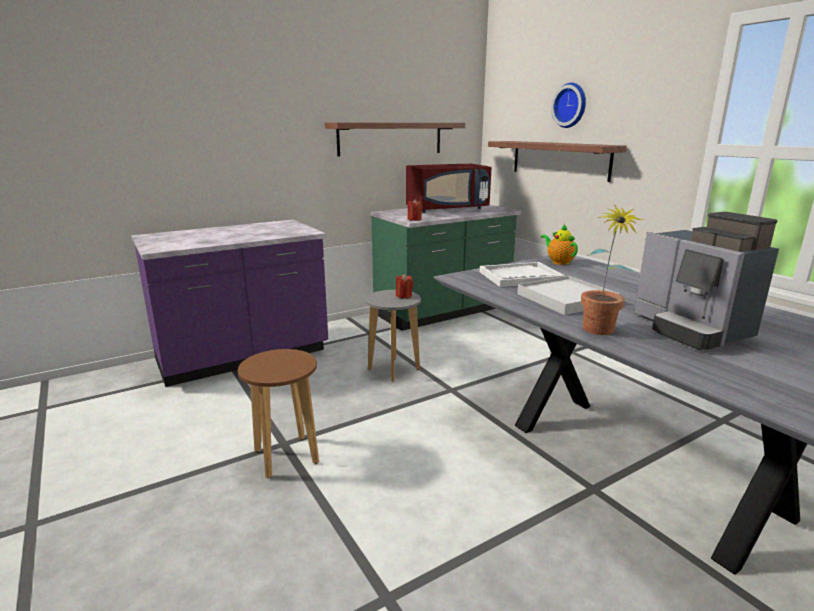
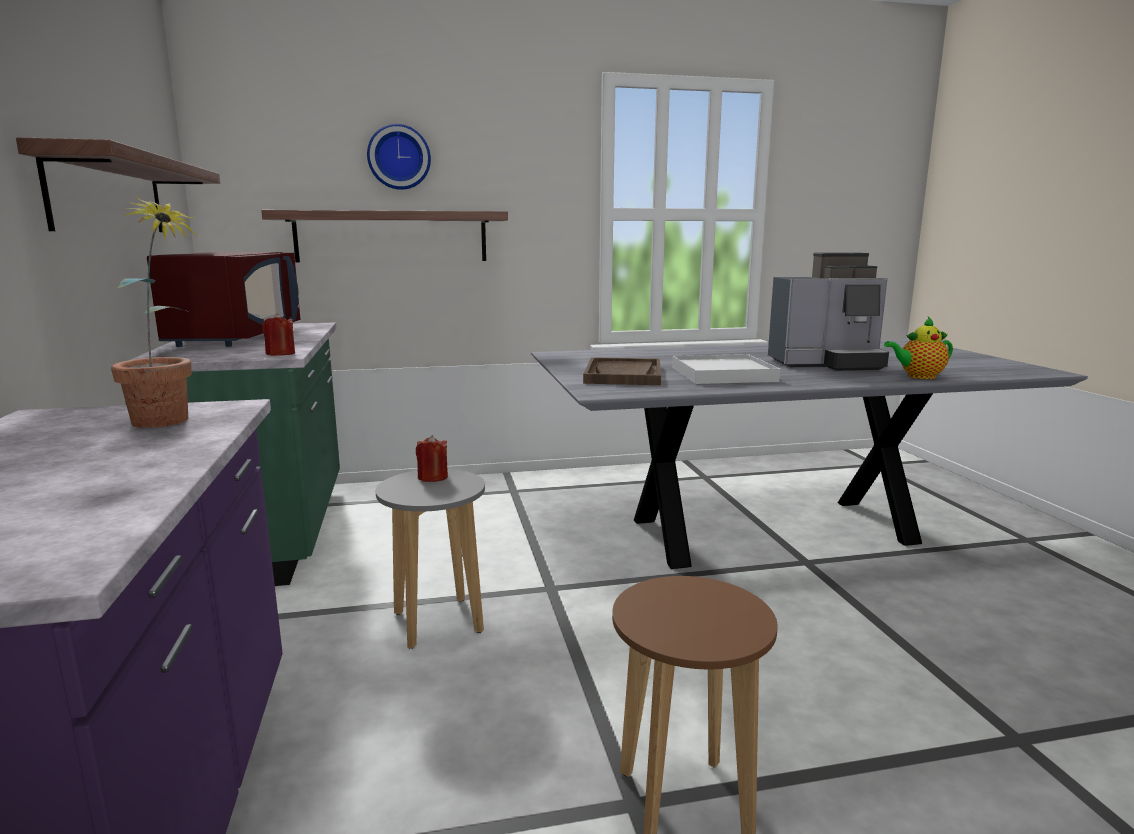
camera: 70 degrees left, 5 degrees down
white tray [480,262,565,287] -> brown tray [583,357,661,385]
teapot [541,224,578,265] -> teapot moved to [884,317,953,379]
potted plant [581,204,644,335] -> potted plant moved to [111,196,199,428]

